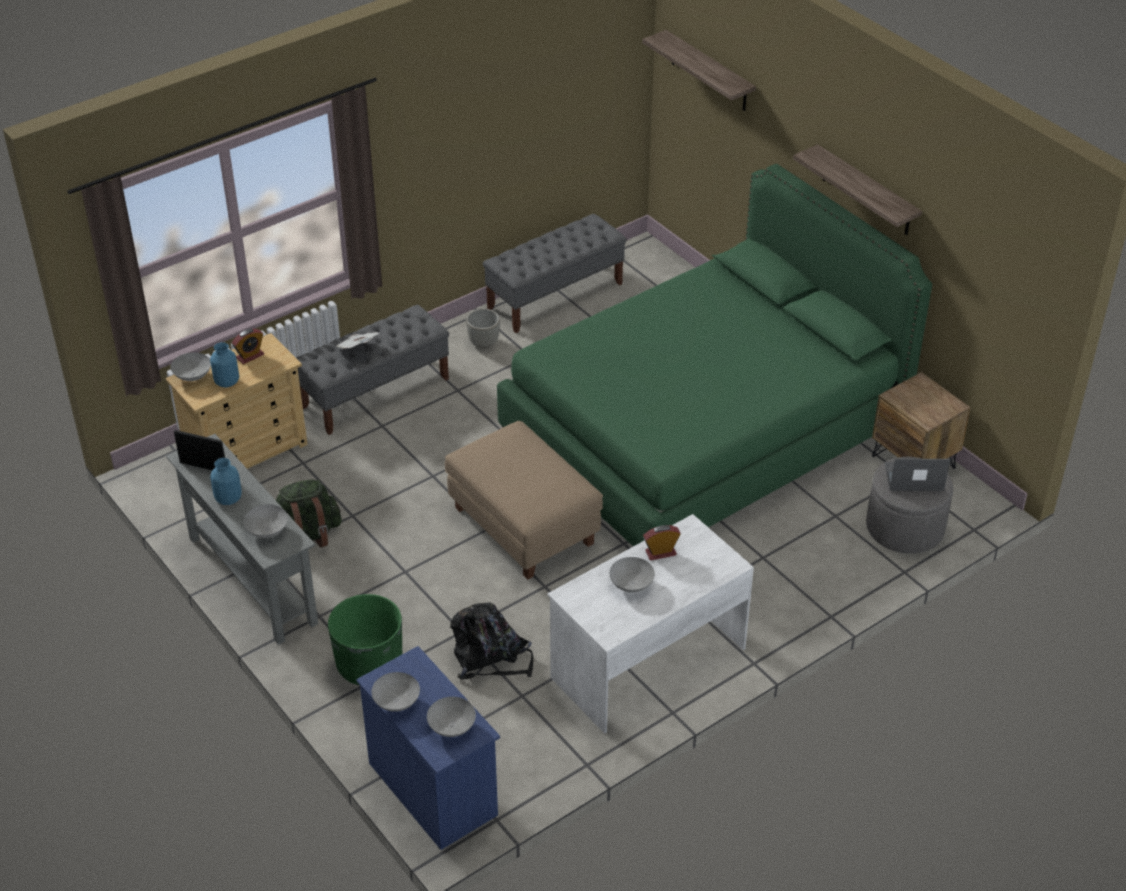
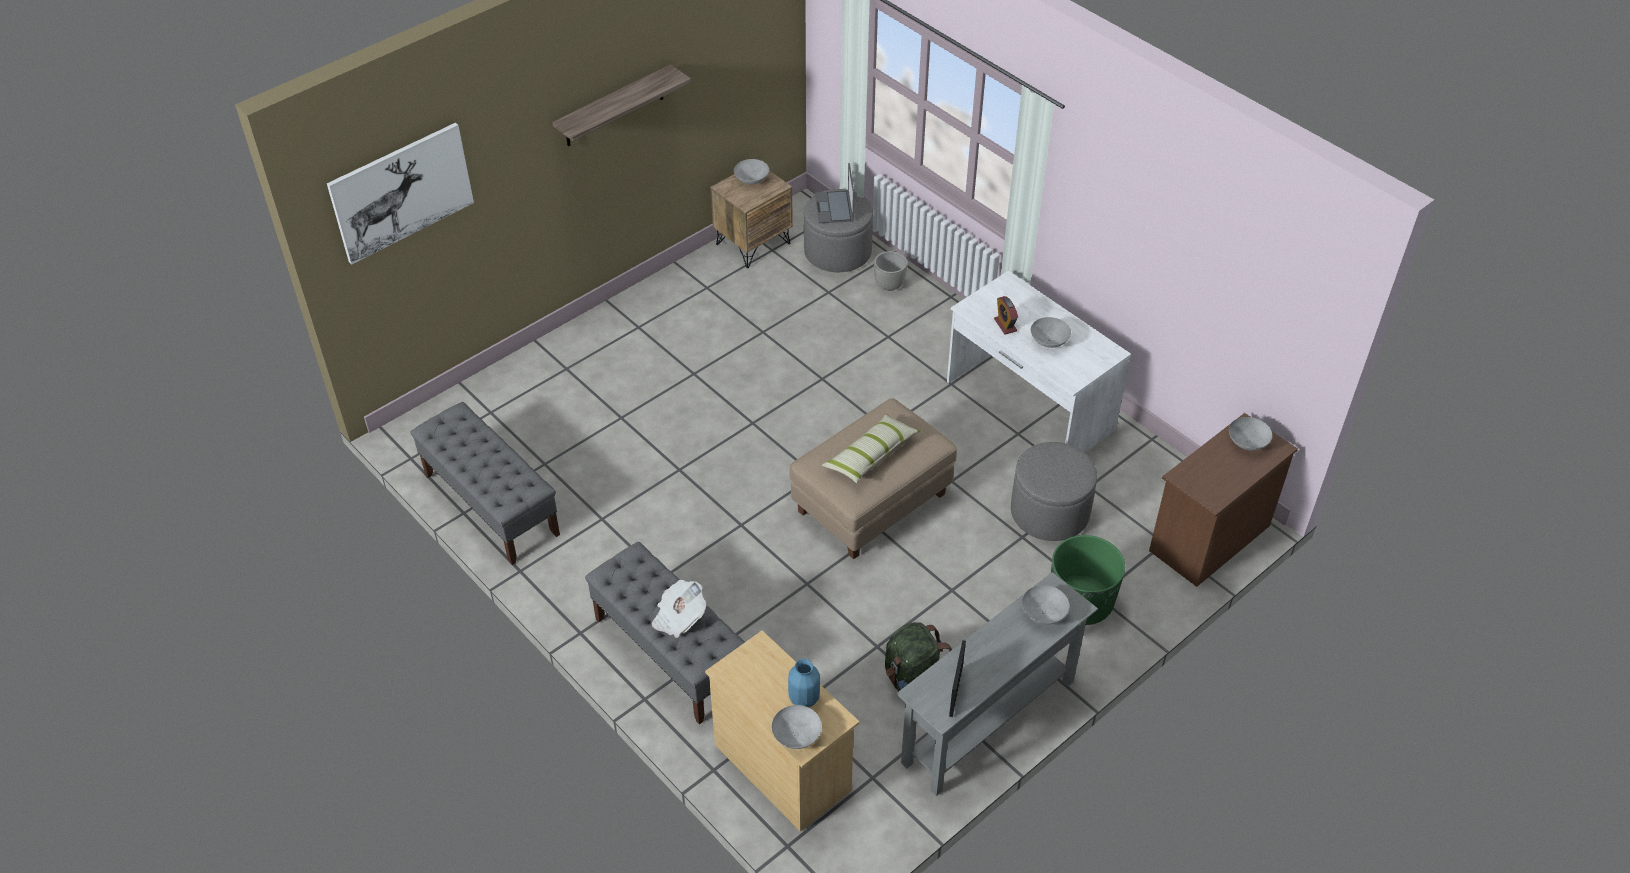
camera: 95 degrees left, 5 degrees up
blue vase [210,458,242,505] -> none
alarm clock [232,329,264,364] -> none
blue dresser [356,646,500,850] -> brown dresser [1149,413,1298,587]
grey bowl [371,672,420,712] -> grey bowl moved to [734,159,769,184]
black backpack [450,602,533,679] -> grey ottoman [1011,442,1097,541]
grey planter [466,309,500,348] -> grey planter moved to [874,251,908,291]
green bed [497,164,932,546] -> none
shelf [642,30,756,111] -> picture [327,123,474,265]
none -> pillow [822,414,920,483]

